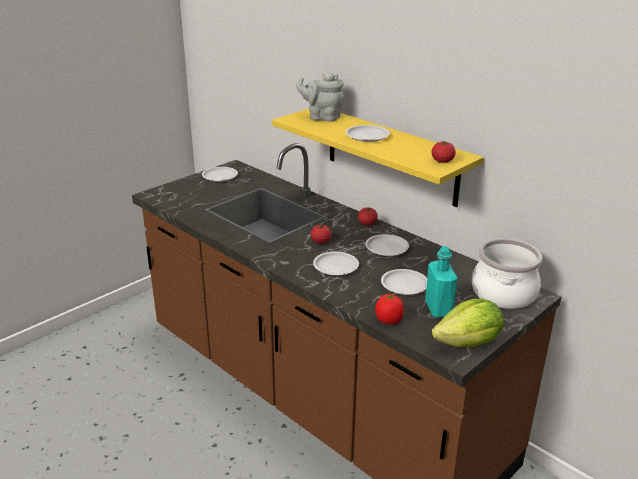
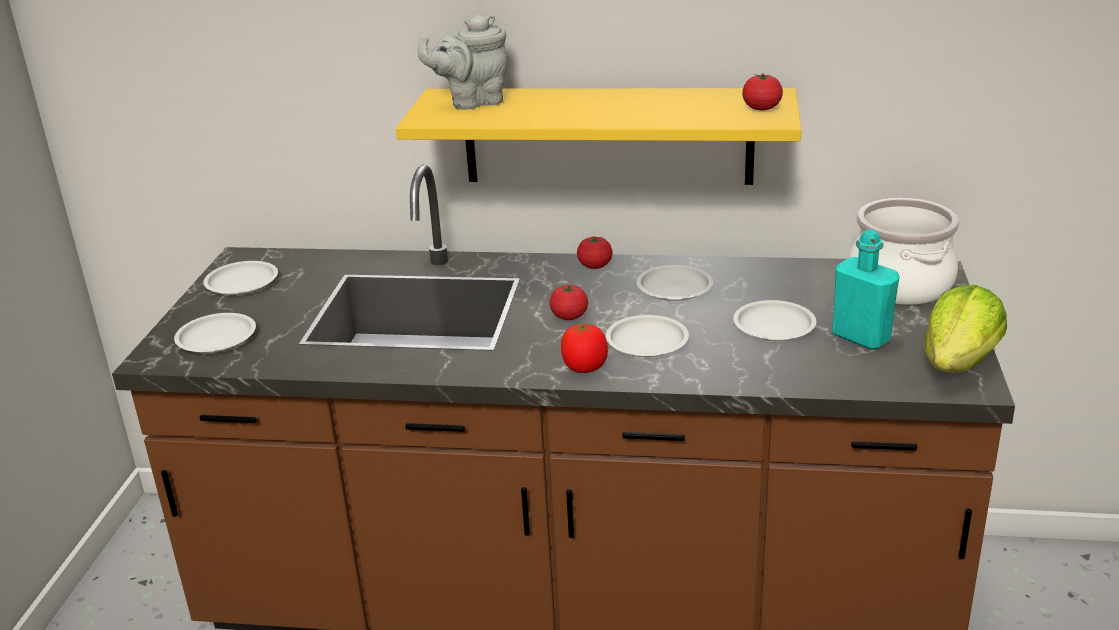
camera: 35 degrees left, 0 degrees up
white plate [345,125,390,142] -> white plate moved to [174,313,256,353]
tomato [375,293,404,324] -> tomato moved to [561,322,608,373]

